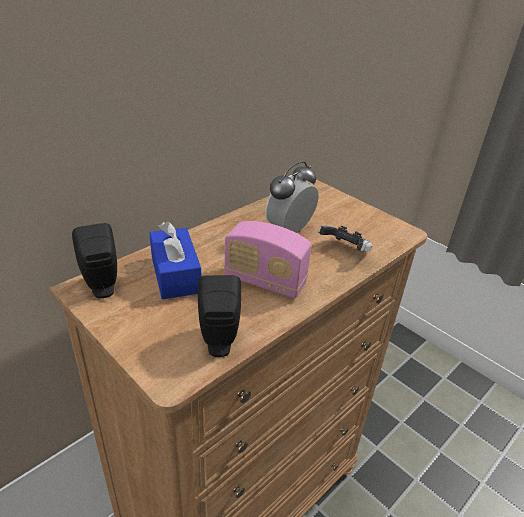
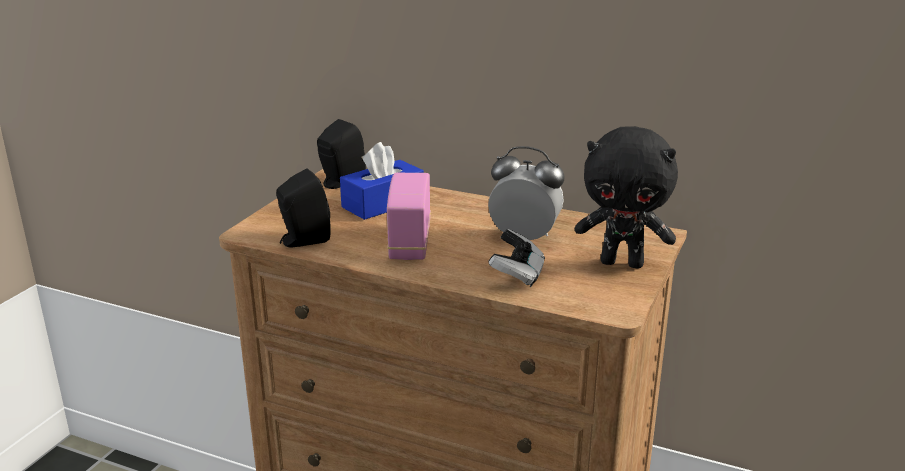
camera: 70 degrees right, 10 degrees down
none -> black plush toy [575,126,678,268]

